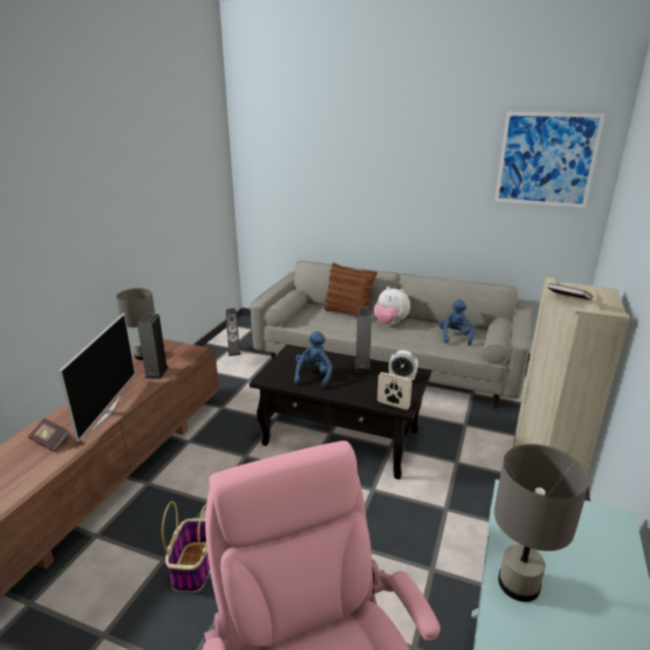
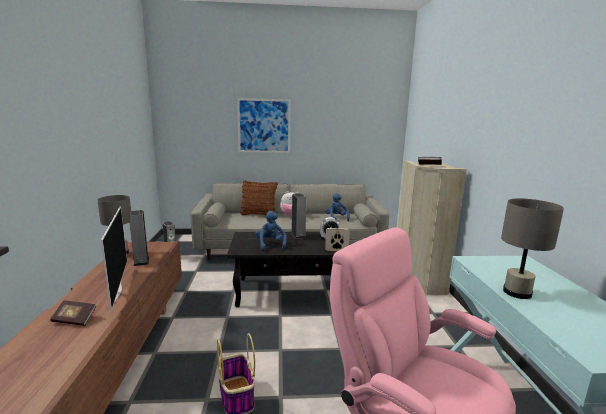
camera: 25 degrees left, 10 degrees down
picture [495,112,605,208] -> picture moved to [237,98,291,153]

